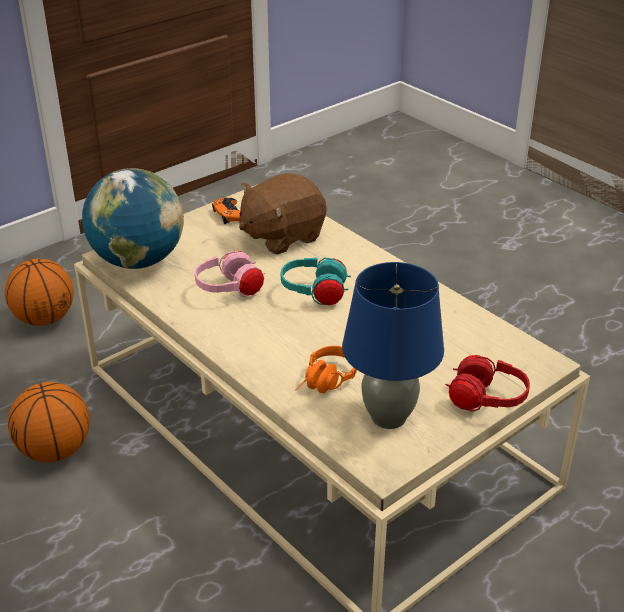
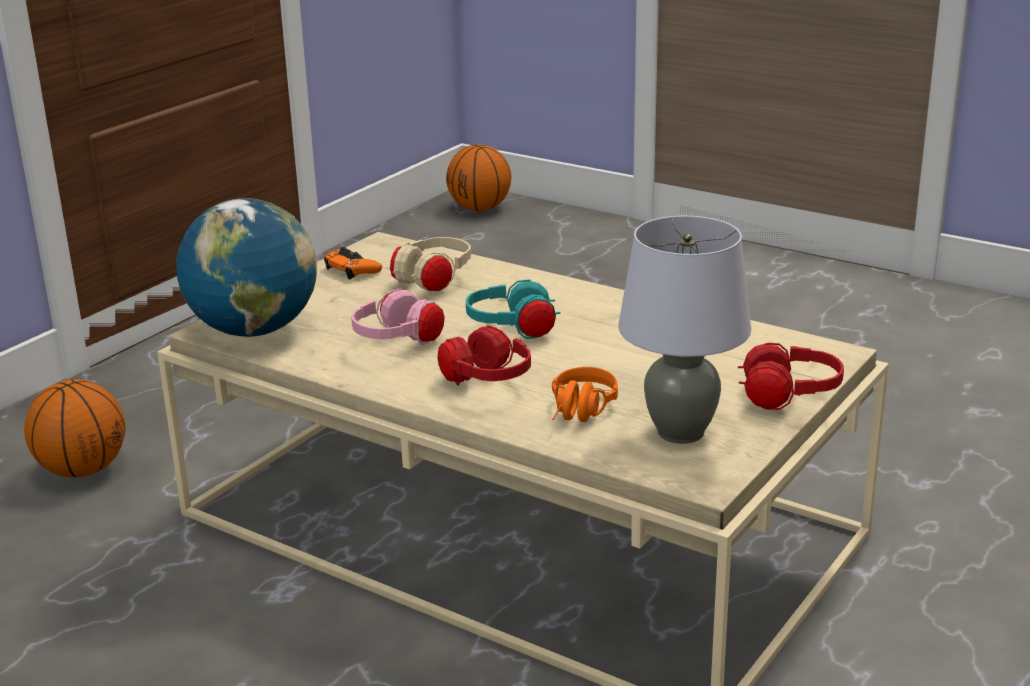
camera: 15 degrees left, 10 degrees down
basketball [8,382,90,462] -> basketball moved to [446,144,511,212]
brown plush toy [239,173,327,255] -> beige headphones [390,237,471,293]
blue table lamp [342,262,444,429] -> grey table lamp [618,216,751,444]
none -> red headphones [438,325,531,386]

